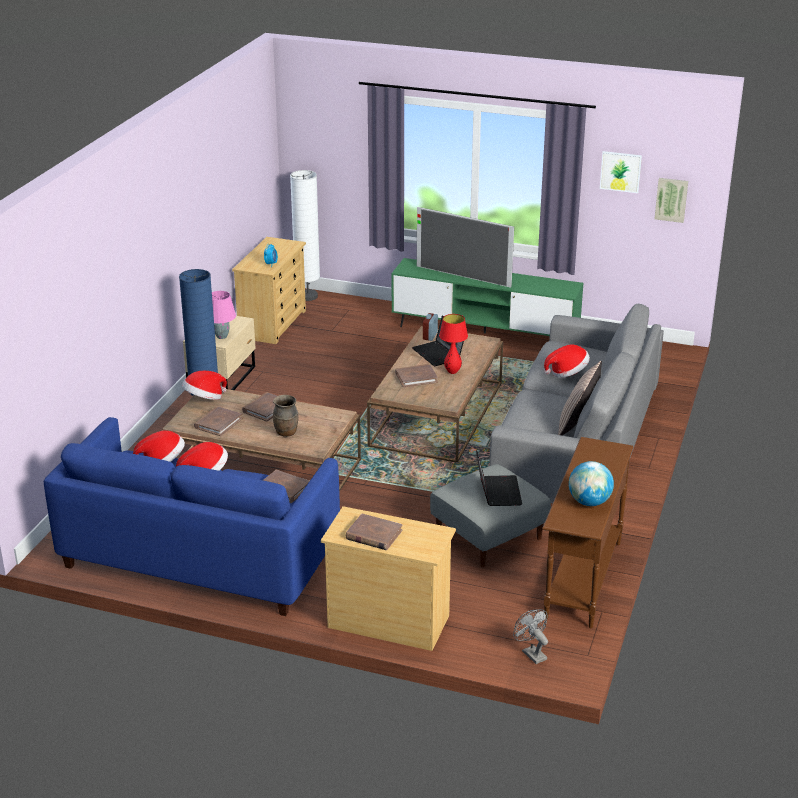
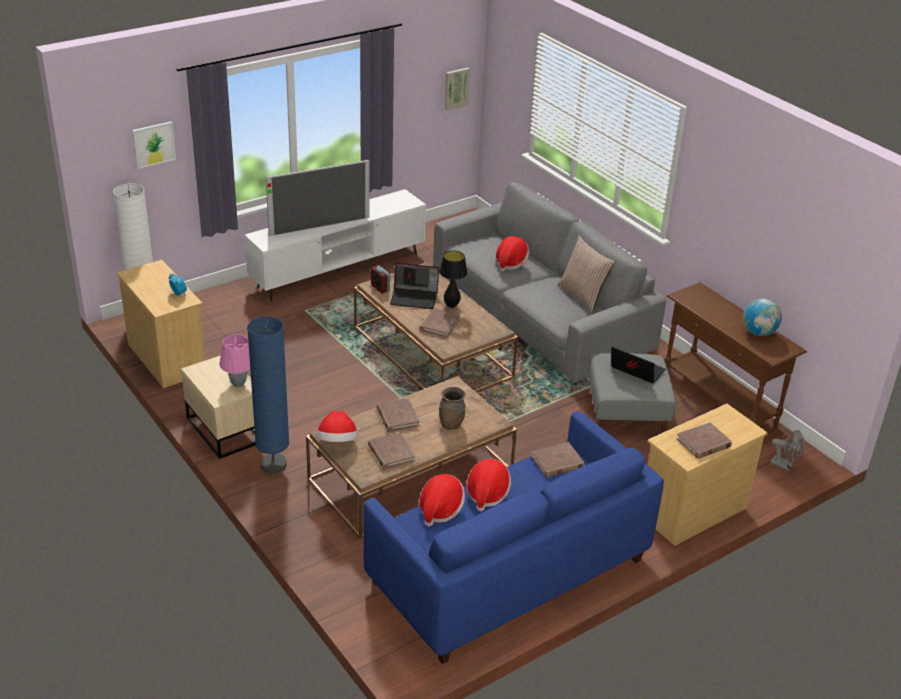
camera: 55 degrees left, 5 degrees up
green tv stand [392,258,583,336] -> white tv stand [244,189,426,302]
red table lamp [439,314,468,374] -> black table lamp [439,251,467,308]
grey fan [513,609,548,664] -> grey fan turned 150 degrees counterclockwise [770,430,805,471]
picture [600,151,642,193] -> picture moved to [132,122,176,169]

